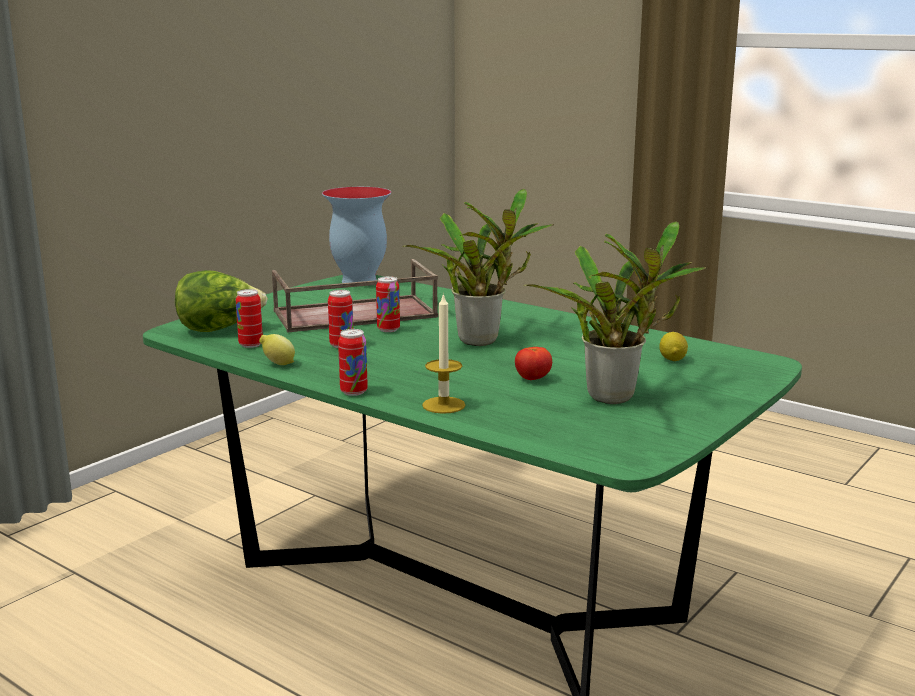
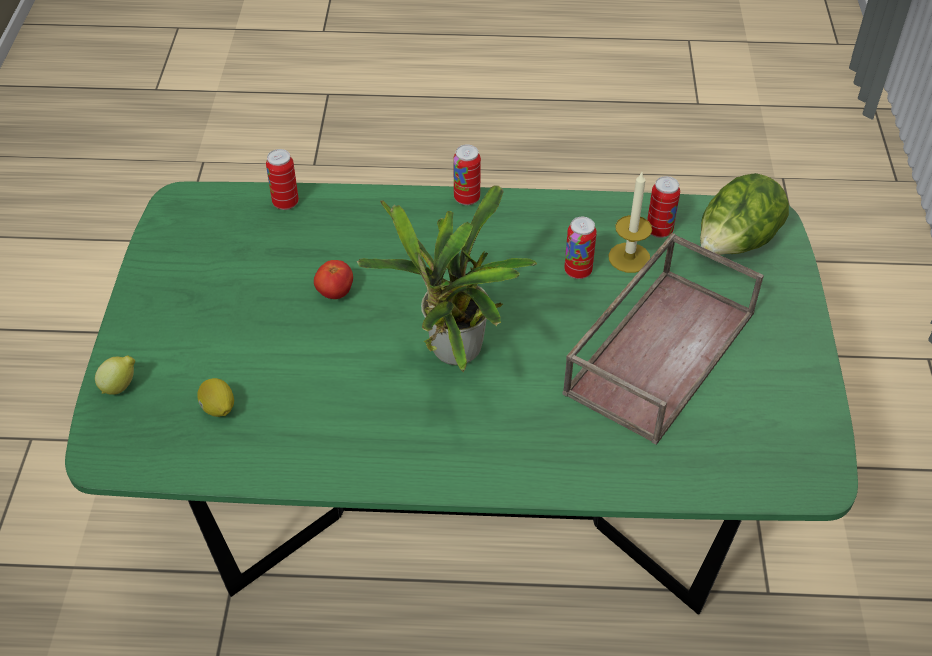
camera: 145 degrees right, 30 degrees up
lemon [259,334,295,365] -> lemon moved to [95,356,135,395]
vase [322,187,391,283] -> none
can [376,276,400,332] -> can moved to [266,149,299,210]
candle [422,293,466,414] -> candle moved to [608,172,652,273]
potted plant [524,221,707,404] -> none

